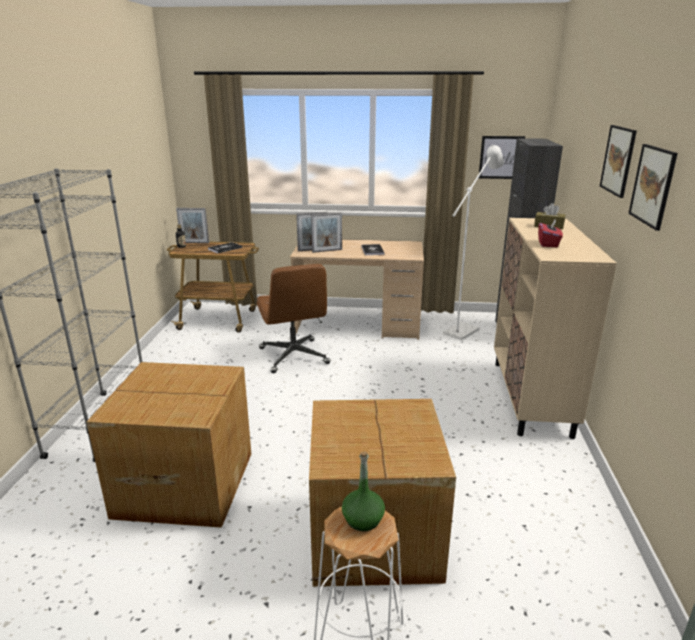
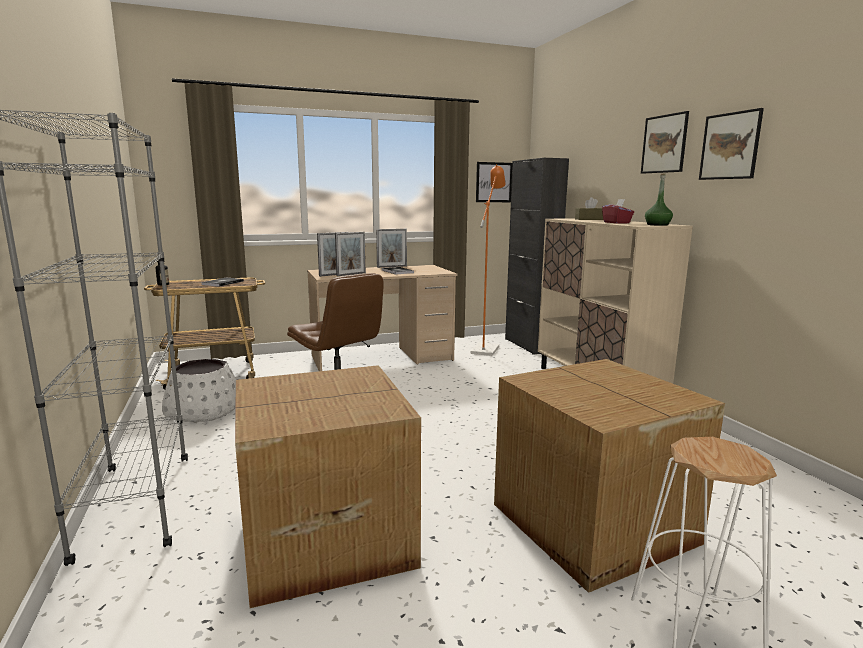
camera: 25 degrees left, 10 degrees down
picture frame [176,208,209,244] -> picture frame moved to [376,229,407,268]
green bottle [342,452,385,531] -> green bottle moved to [645,173,673,226]
white floor lamp [443,144,504,340] -> orange floor lamp [470,164,506,356]
none -> white planter [162,359,236,422]

